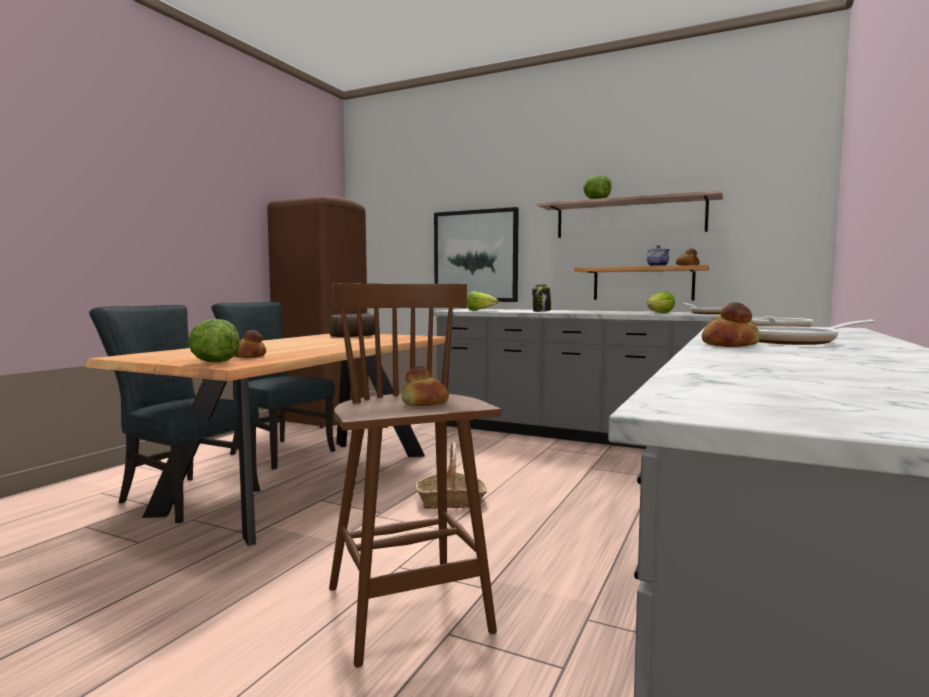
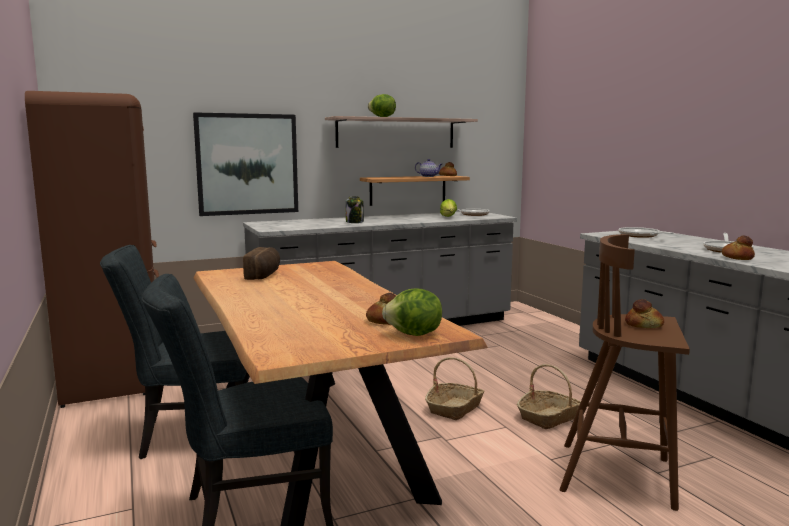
camera: 50 degrees left, 5 degrees up
lettuce [467,291,499,311] -> none
none -> basket [517,364,581,429]

